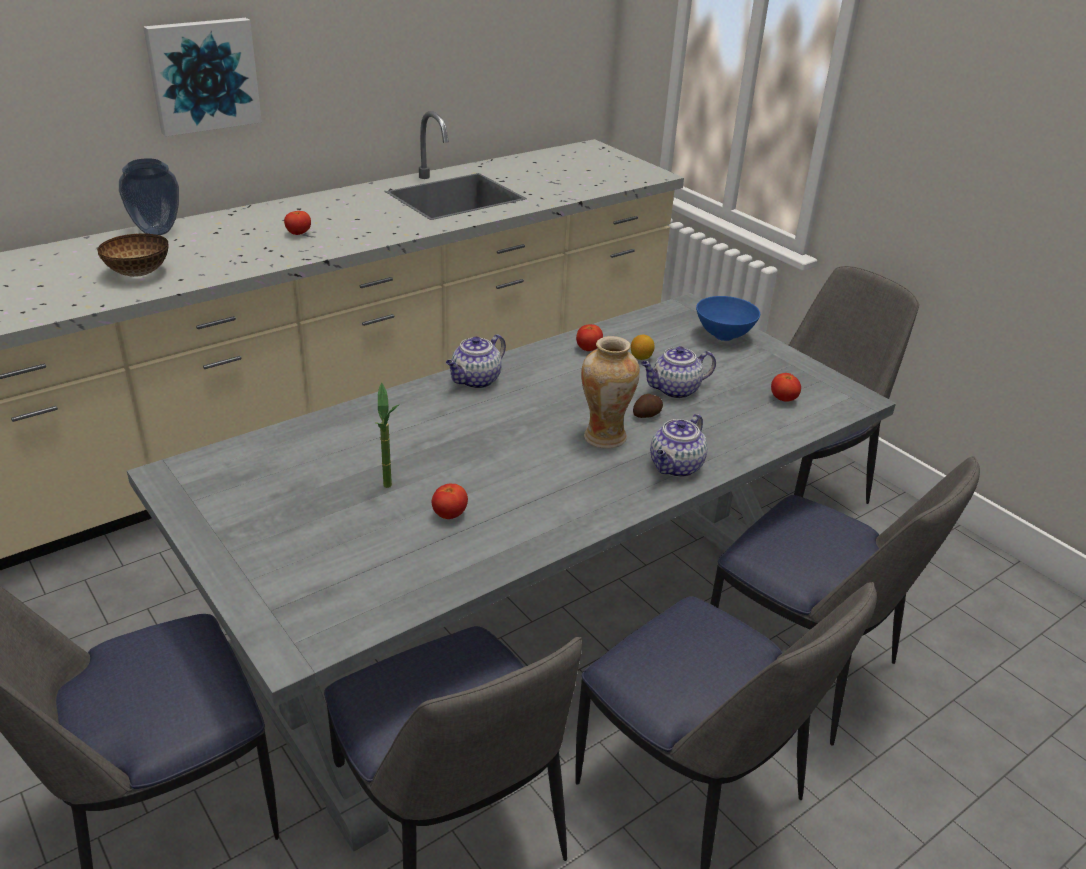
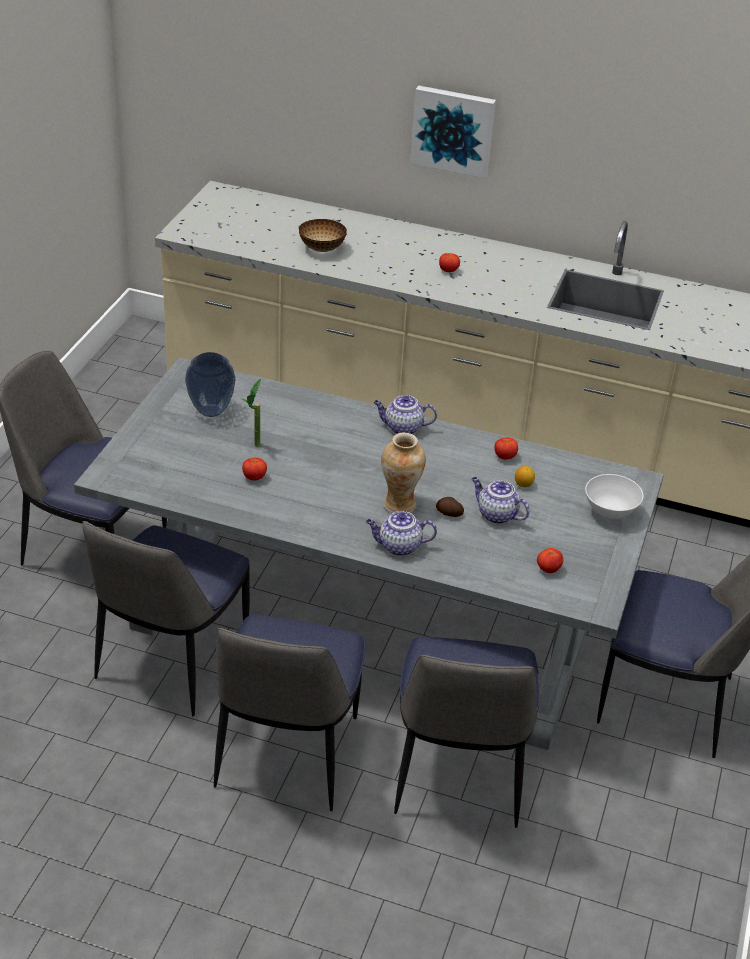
camera: 55 degrees right, 5 degrees up
vase [119,158,179,235] -> vase moved to [185,352,236,417]
blue bowl [696,296,760,341] -> white bowl [585,474,644,519]

